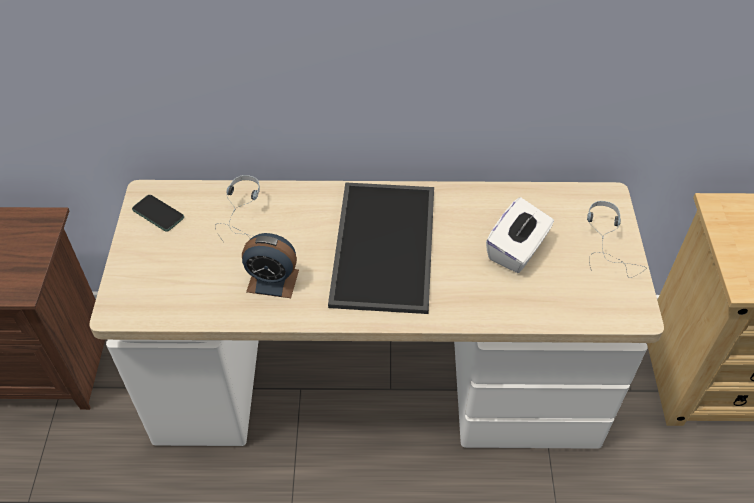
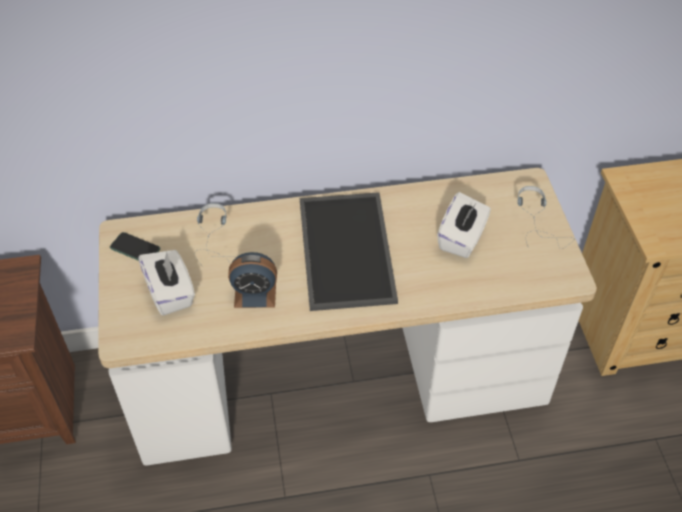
camera: 10 degrees left, 0 degrees up
none -> white tissue box [138,250,195,316]

